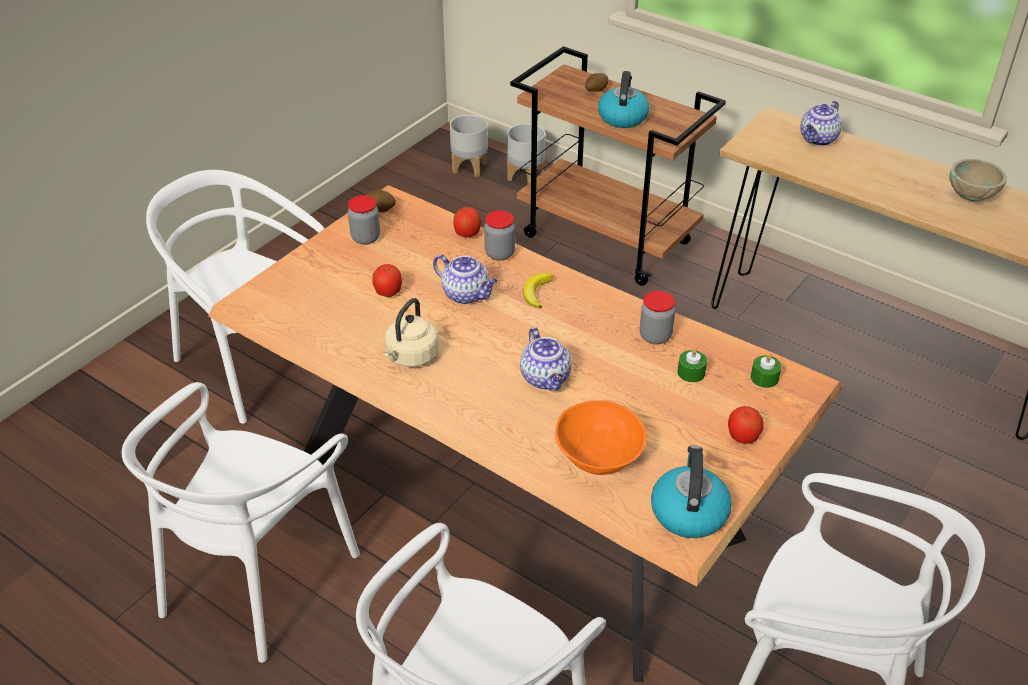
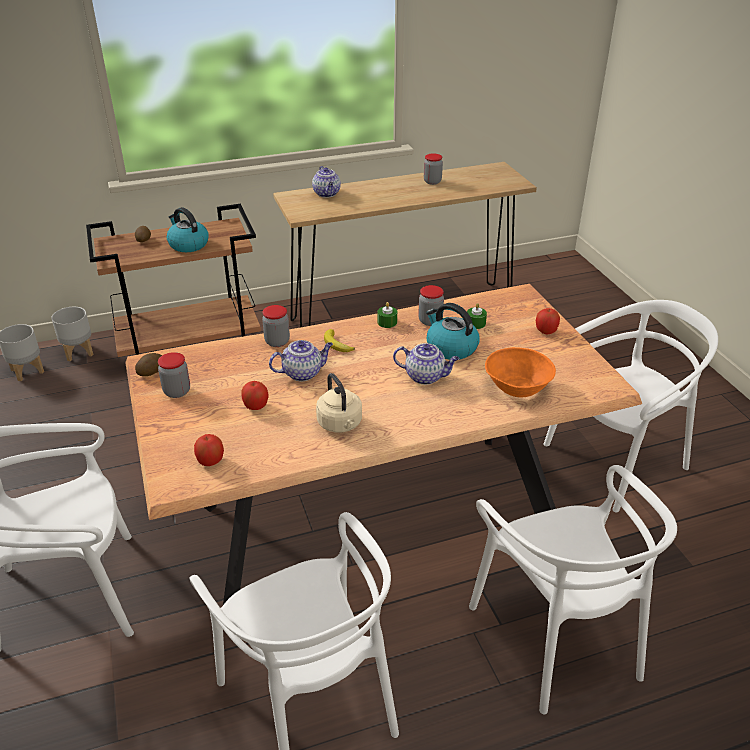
camera: 55 degrees left, 5 degrees down
apple [453,207,481,237] -> apple moved to [194,434,224,466]
kettle [651,445,732,538] -> kettle moved to [426,303,479,360]
green candle [751,353,782,388] -> green candle moved to [377,302,397,328]
beige bowl [949,159,1007,202] -> jar [424,153,443,185]

